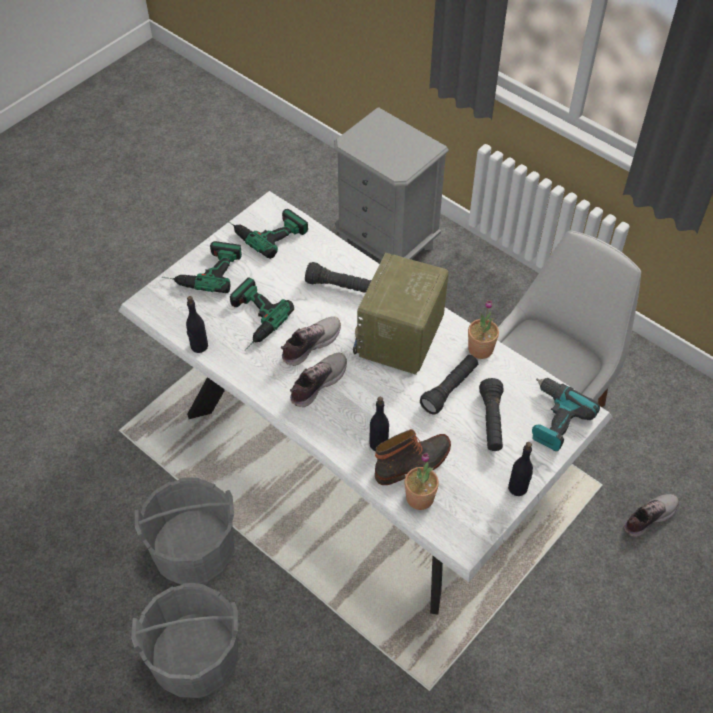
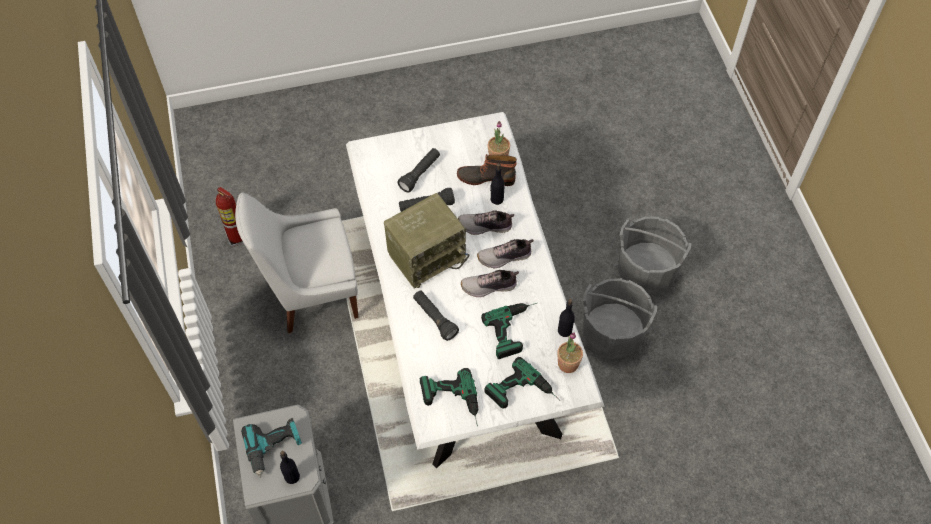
camera: 145 degrees left, 5 degrees up
potted plant [468,300,499,359] -> potted plant moved to [557,332,583,373]
black bottle [508,442,533,496] -> black bottle moved to [280,451,300,484]
power drill [532,378,600,451] -> power drill moved to [241,418,302,478]
shoe [624,494,679,537] -> shoe moved to [458,210,514,235]
none -> fire extinguisher [216,187,244,247]

